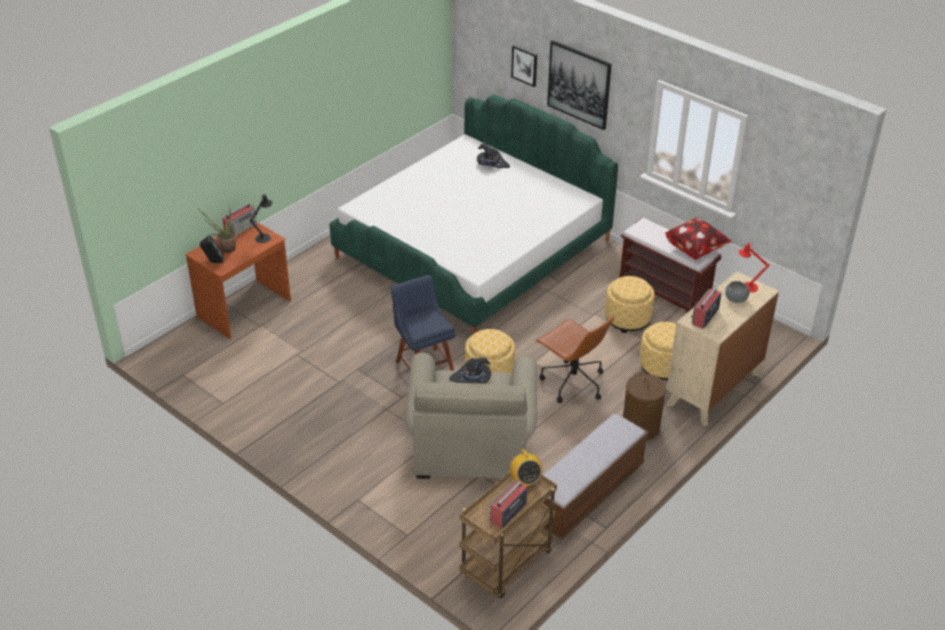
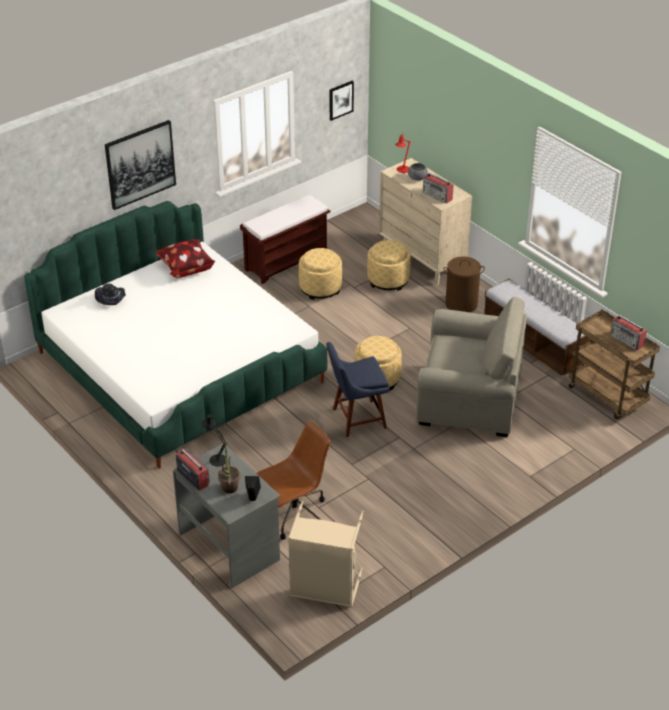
camera: 80 degrees left, 0 degrees up
brown desk [185,222,291,339] -> grey desk [173,444,280,588]
black hat [449,357,491,384] -> none
radio [510,449,542,487] -> none
picture [511,45,537,87] -> picture moved to [330,81,354,121]
brown office chair [535,316,614,403] -> brown office chair moved to [257,421,330,540]
pillow [665,218,732,260] -> pillow moved to [155,239,215,278]
none -> beige laundry basket [288,501,364,608]

